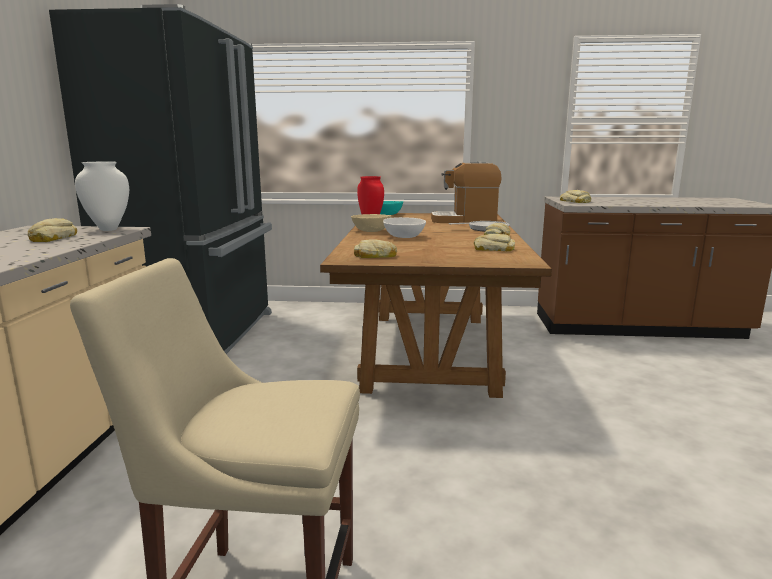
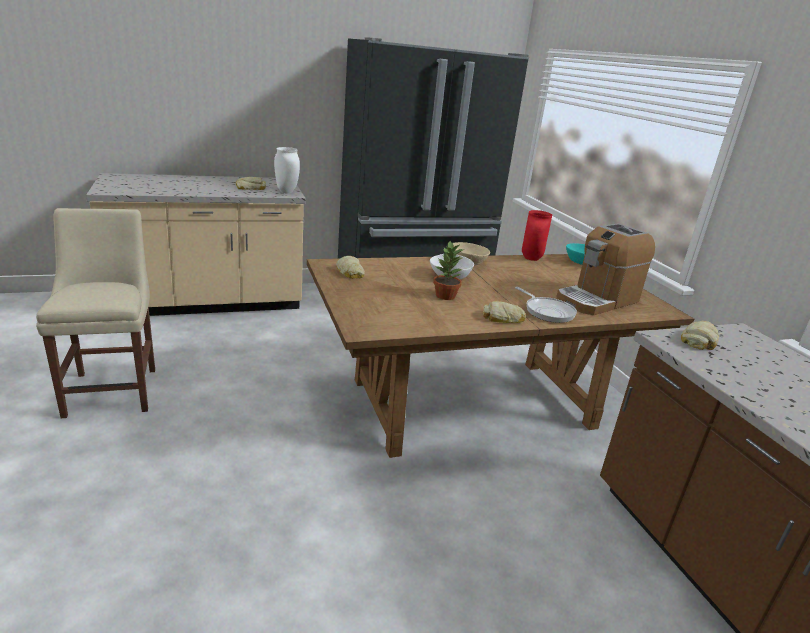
camera: 65 degrees right, 10 degrees up
coffee machine [431,161,501,223] -> coffee machine turned 105 degrees counterclockwise [556,223,655,315]
bread [474,234,515,251] -> none
none -> potted plant [433,241,464,300]

